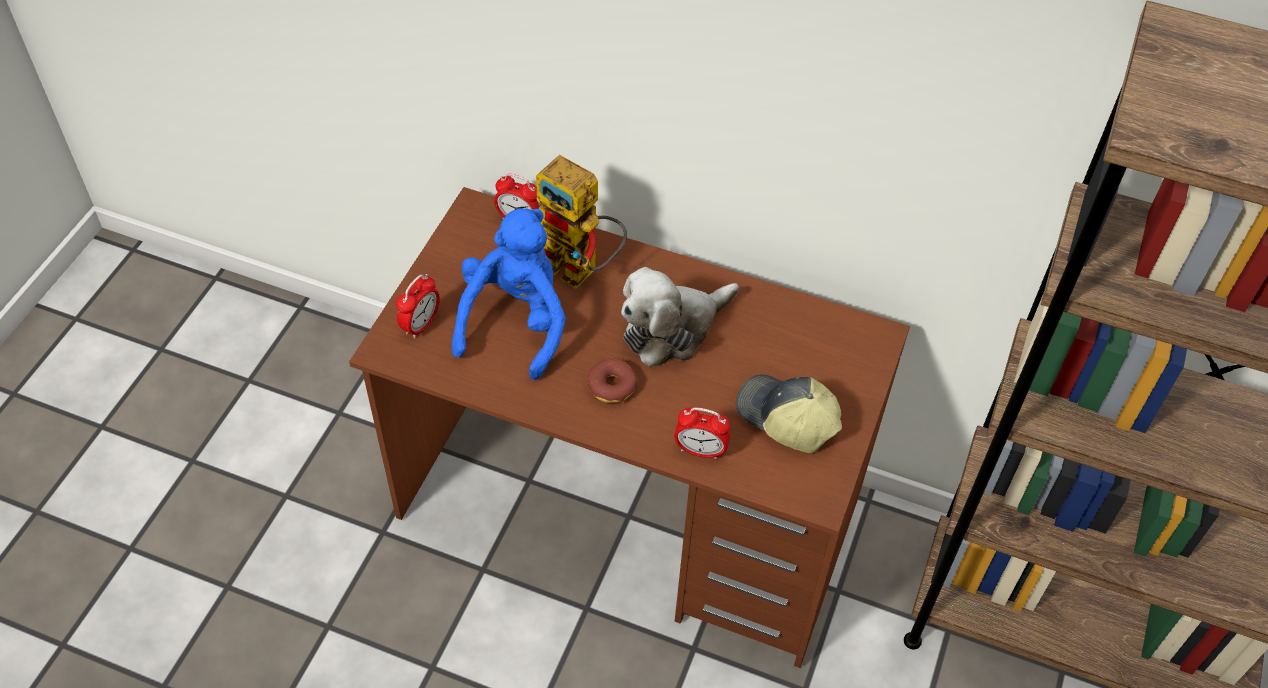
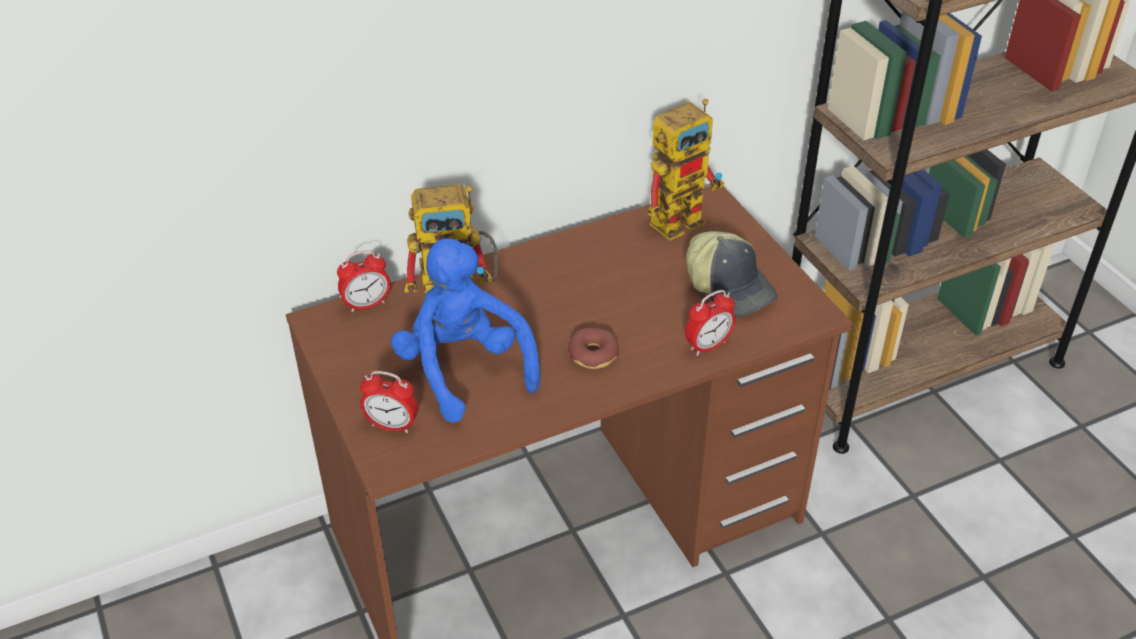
camera: 45 degrees left, 10 degrees down
alarm clock [396,274,440,339] -> alarm clock turned 120 degrees clockwise [360,371,418,433]
plush toy [621,267,739,367] -> none
cap [735,374,842,453] -> cap turned 120 degrees counterclockwise [686,231,778,318]
none -> toy robot [648,99,724,241]

